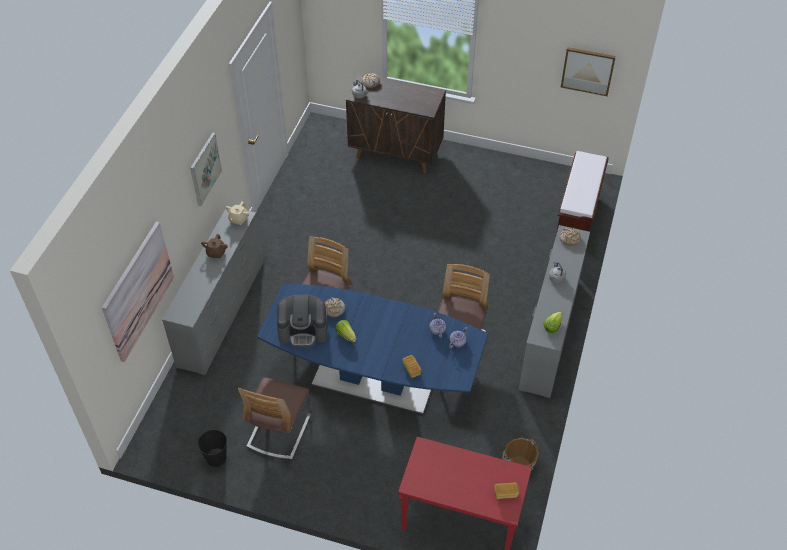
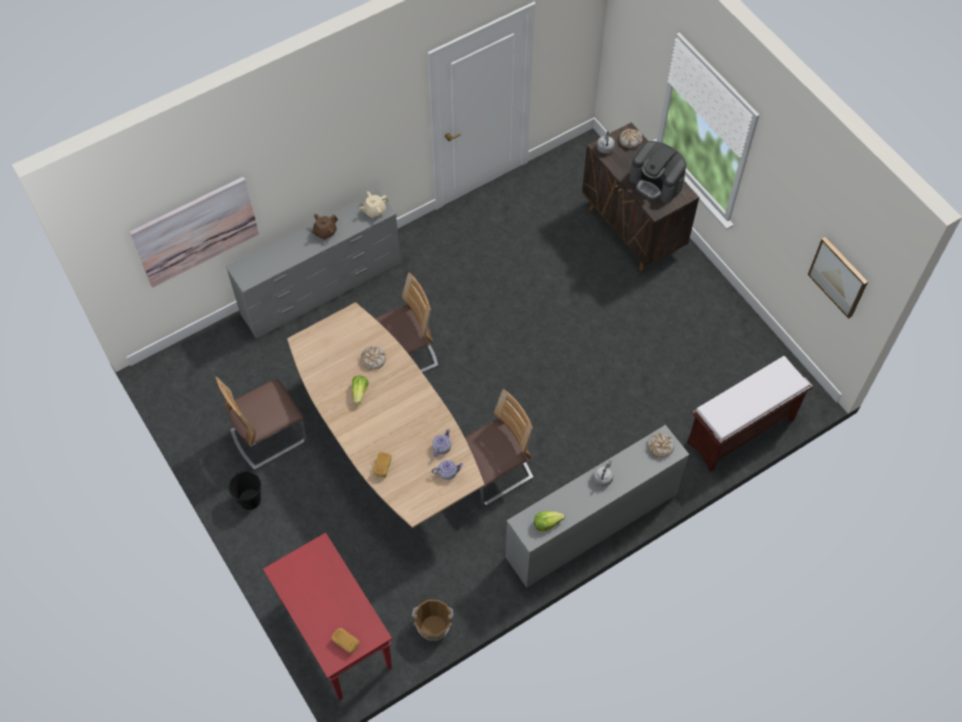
camera: 40 degrees right, 10 degrees up
picture [190,132,222,206] -> none
black bucket [197,429,227,467] -> black bucket moved to [228,471,261,510]
blue dining table [257,283,488,414] -> brown dining table [287,302,485,528]
coffee machine [277,295,328,348] -> coffee machine moved to [629,141,686,203]

